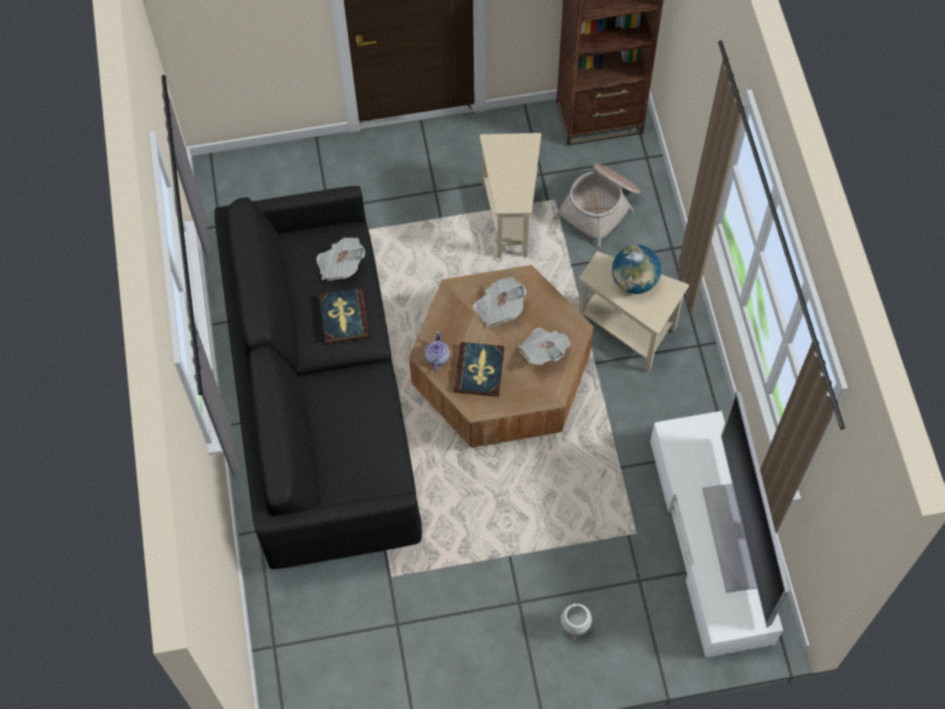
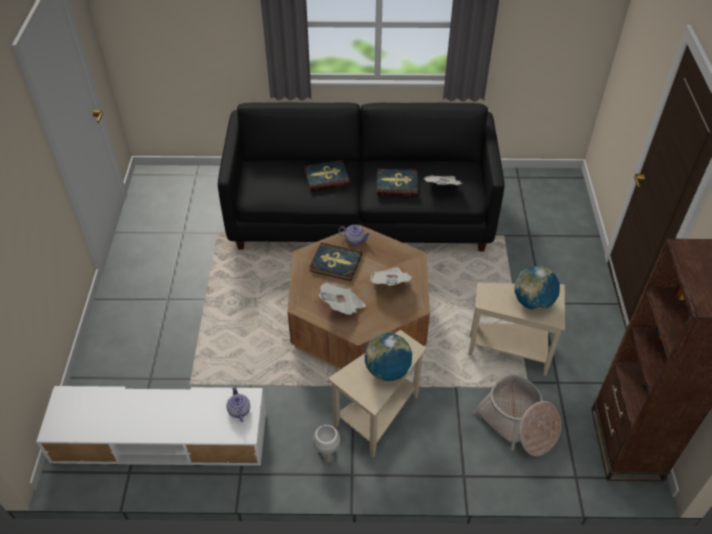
camera: 100 degrees right, 15 degrees down
white planter [561,603,592,640] -> white planter moved to [313,425,340,462]
television [702,390,790,627] -> none
none -> teapot [226,386,250,422]
none -> book [304,160,350,192]
none -> globe [514,266,560,310]

